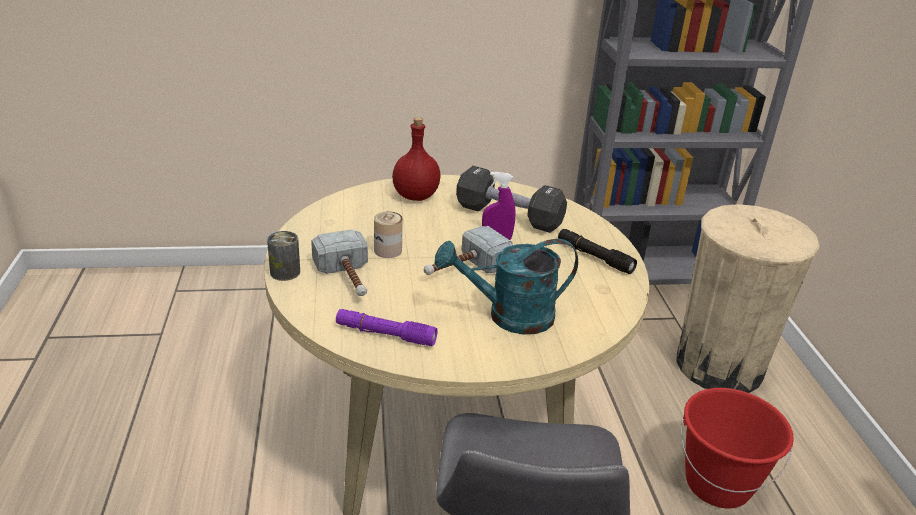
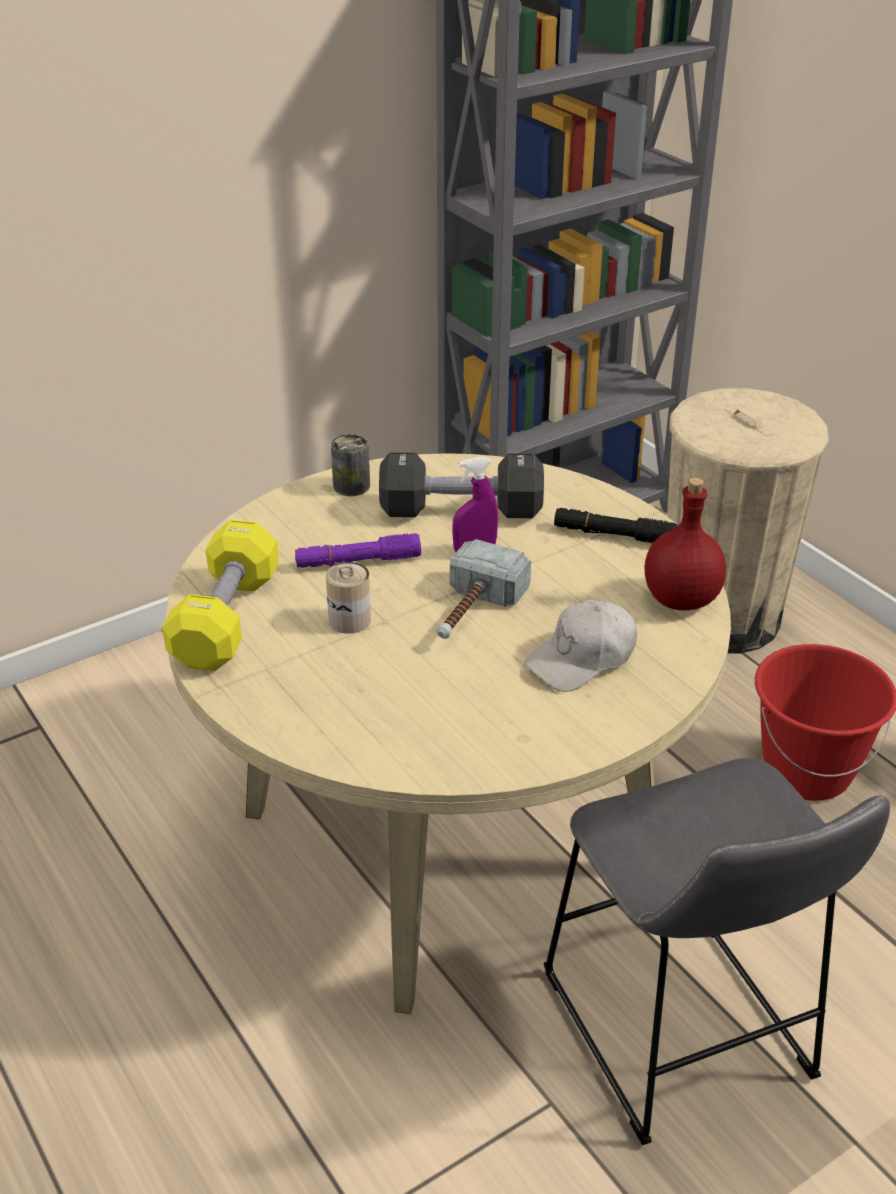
camera: 25 degrees left, 5 degrees up
can [267,231,300,281] -> can moved to [331,434,370,496]
hammer [311,229,368,296] -> none
purple flashlight [336,309,438,346] -> purple flashlight moved to [295,533,421,568]
red bottle [392,117,441,201] -> red bottle moved to [645,477,726,610]
turquoise watering can [435,239,578,335] -> white cap [525,600,637,692]
none -> yellow dumbbell [162,520,279,671]

